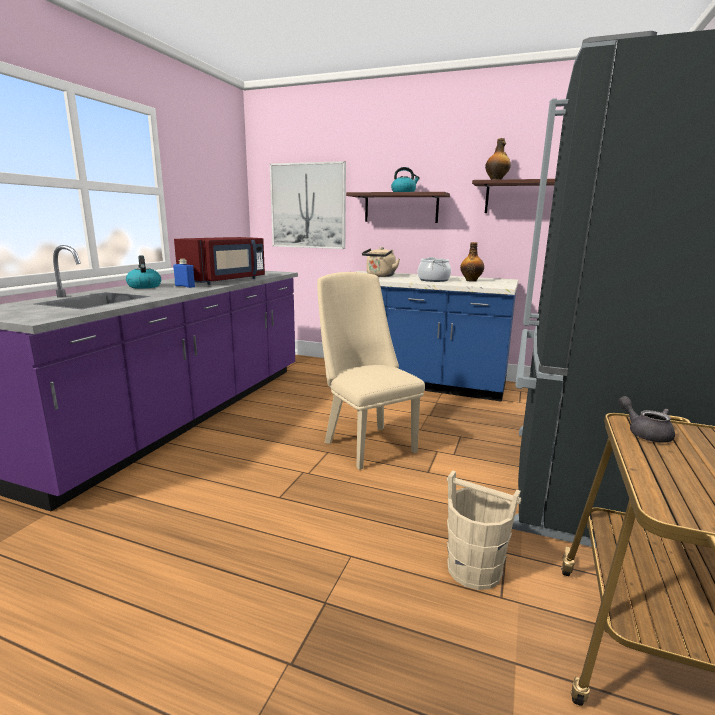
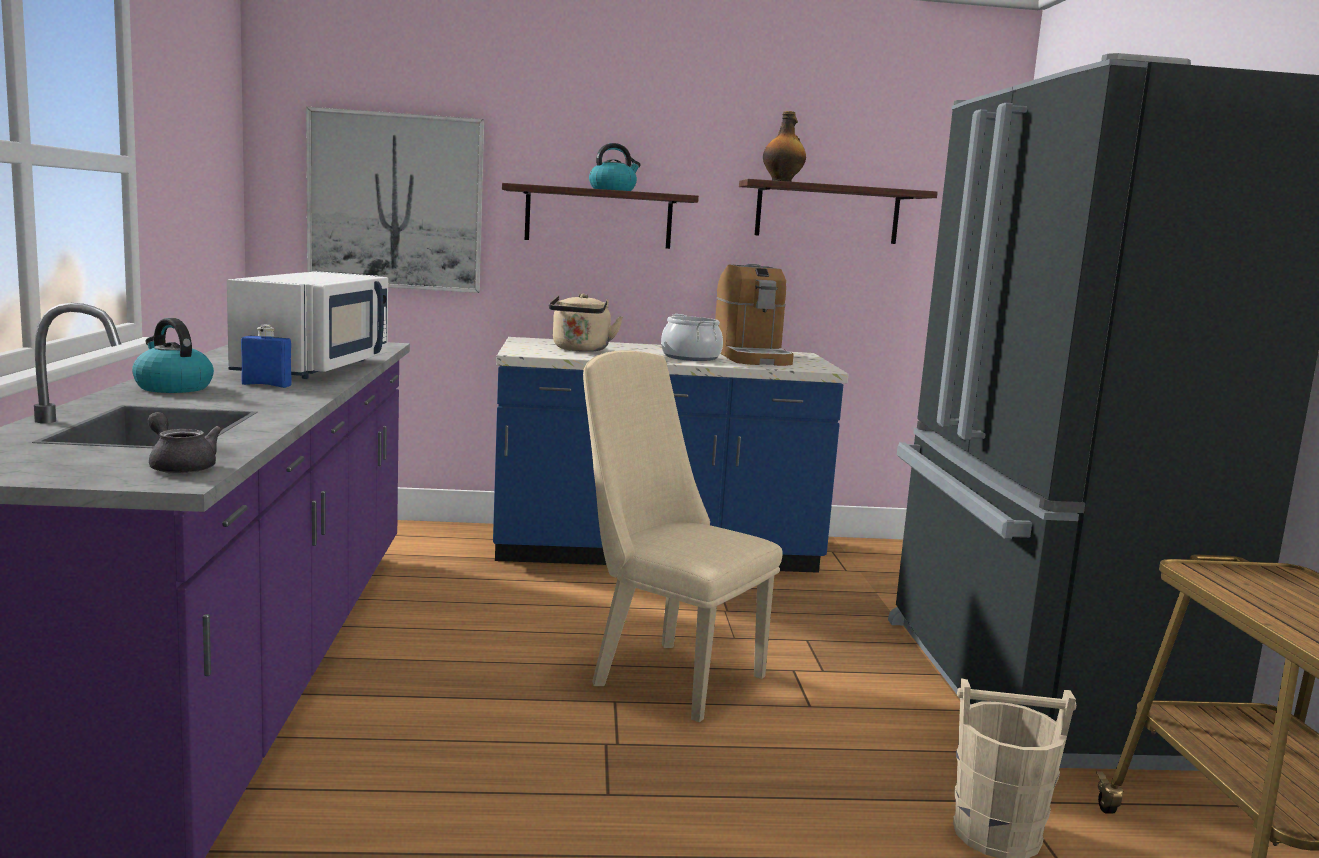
camera: 25 degrees left, 5 degrees down
red microwave [174,237,265,285] -> white microwave [227,271,388,379]
bottle [460,242,484,282] -> coffee machine [715,264,794,366]
grey teapot [618,396,675,442] -> grey teapot moved to [148,412,222,474]

